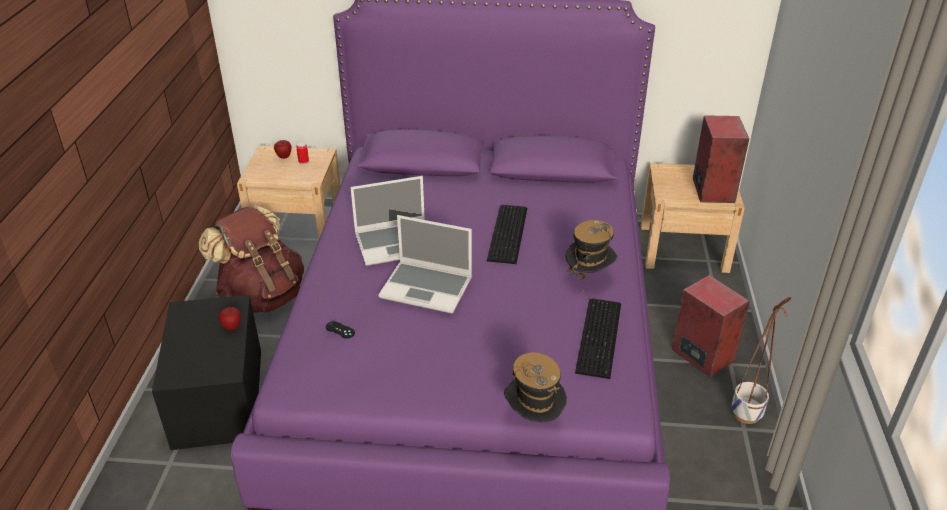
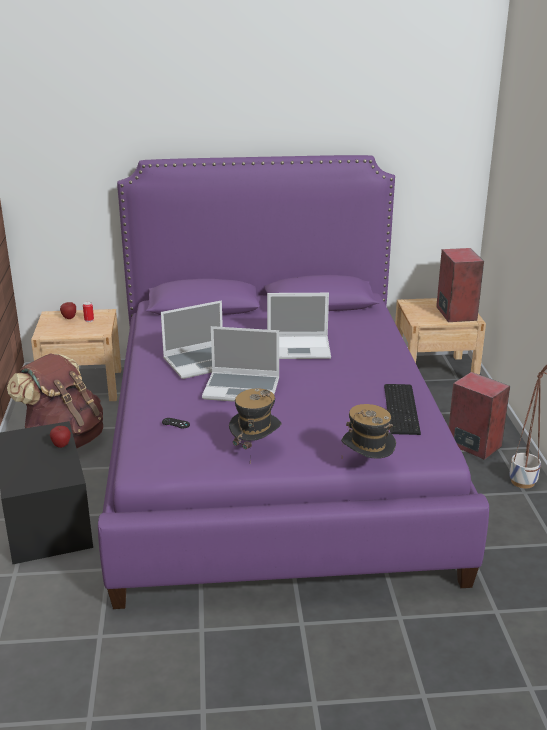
camera: 10 degrees left, 10 degrees down
keyboard [487,205,527,264] -> laptop [267,293,331,359]
hat [565,220,618,294] -> hat moved to [229,388,282,463]

